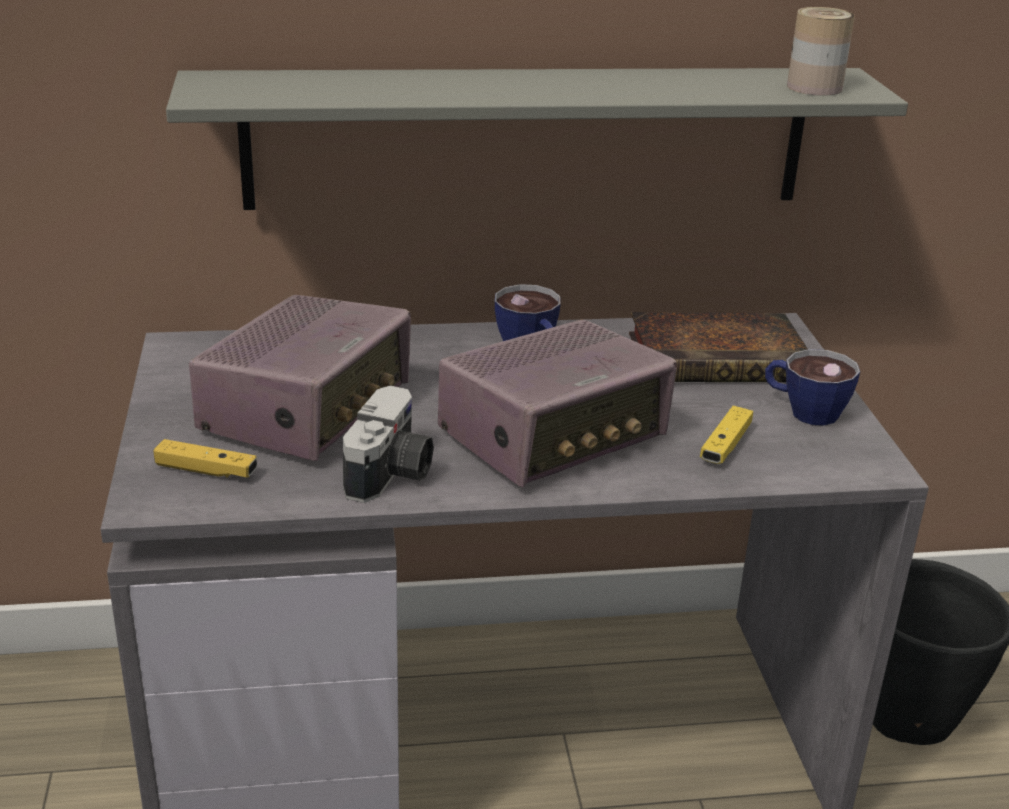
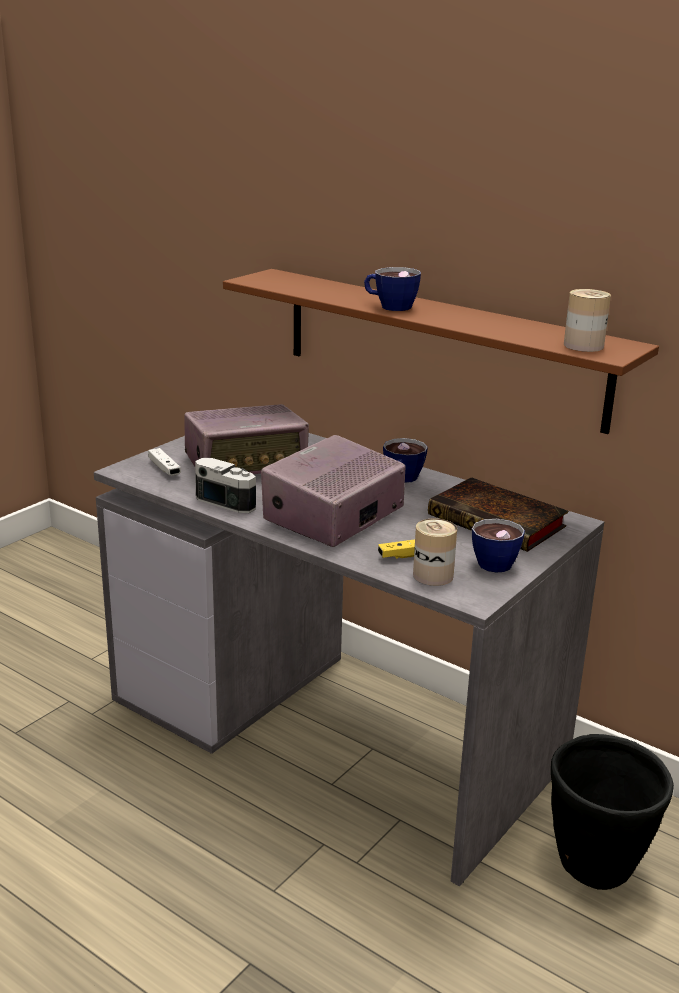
camera: 45 degrees right, 5 degrees down
yellow game controller [153,439,257,478] -> white game controller [148,448,181,476]
grey shelf [166,68,908,210] -> brown shelf [223,269,659,434]
camera [343,385,434,503] -> camera turned 120 degrees counterclockwise [195,458,256,513]
radio [438,320,677,487] -> radio turned 120 degrees clockwise [261,435,406,547]
none -> cup [364,267,421,311]
none -> can [413,518,457,586]

